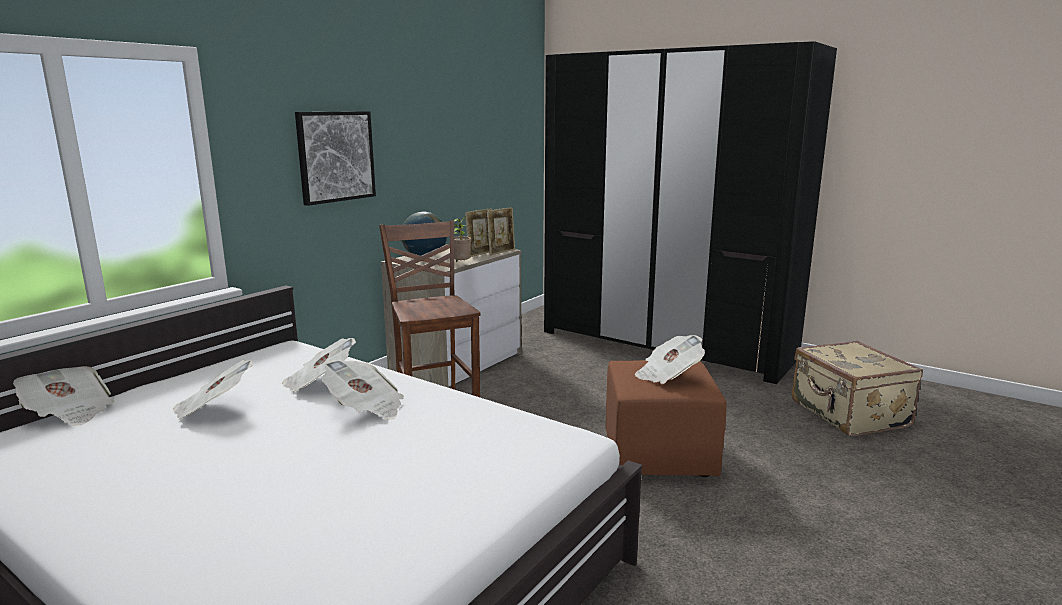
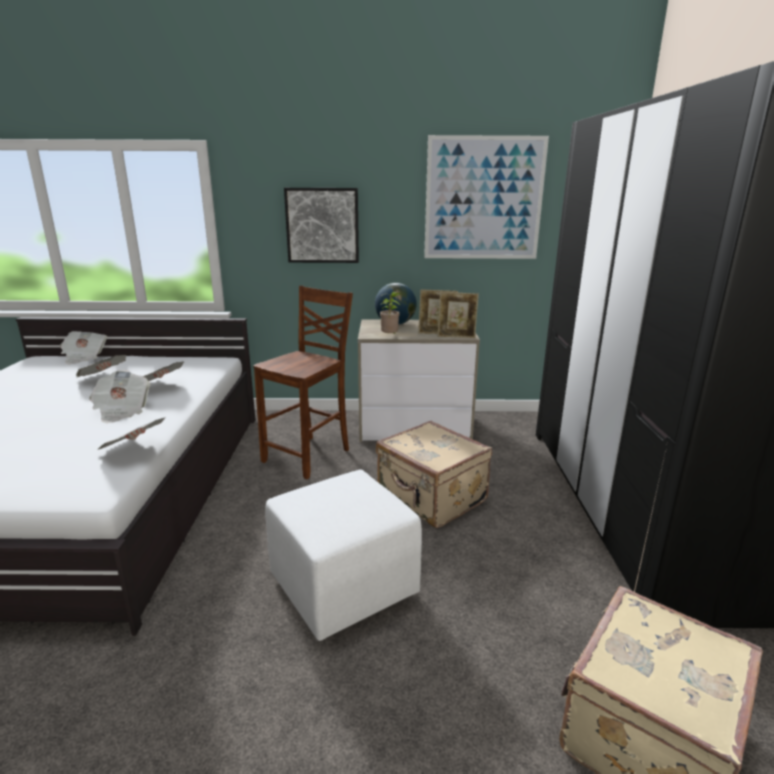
camera: 55 degrees right, 5 degrees up
brown ottoman [606,360,726,477] -> white ottoman [265,469,422,641]
newspaper [635,335,705,384] -> newspaper moved to [98,418,165,450]
none -> beige suitcase [376,421,492,528]
none -> picture [424,135,549,259]

